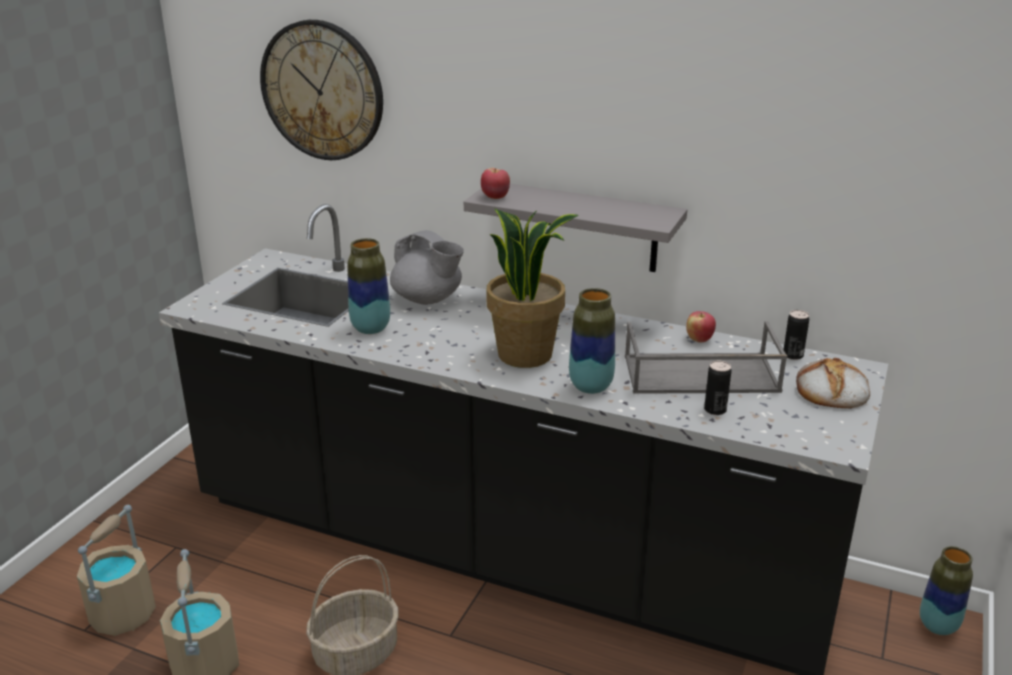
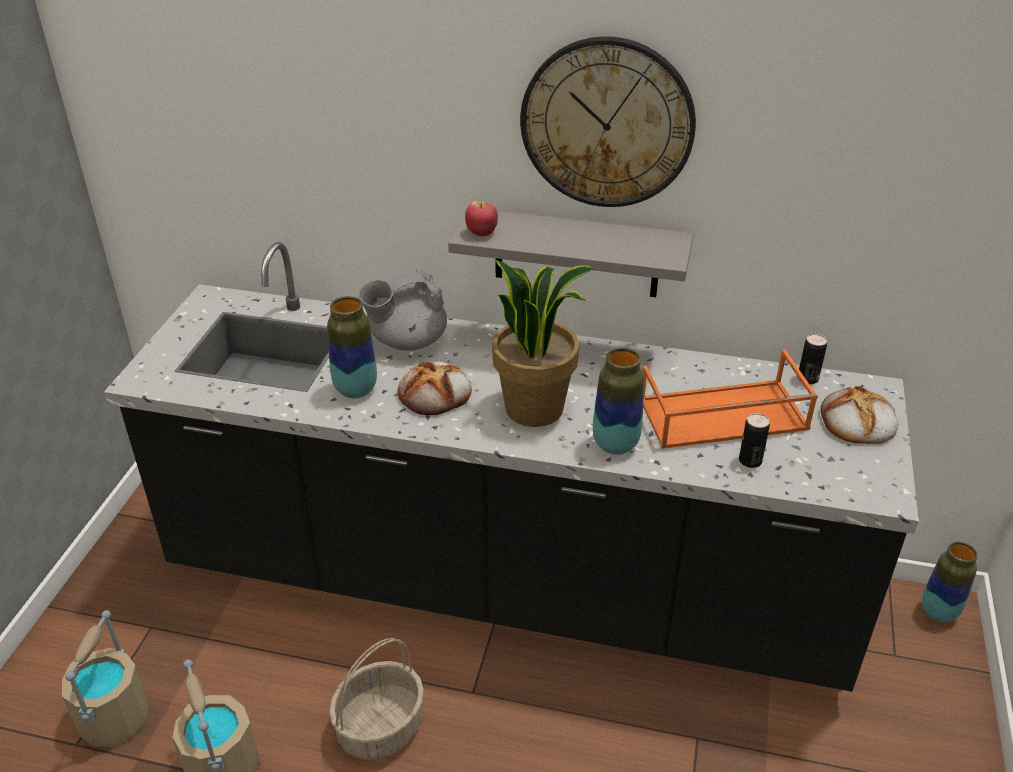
camera: 10 degrees left, 10 degrees up
wall clock [260,20,383,160] -> wall clock moved to [520,36,696,207]
grey teapot [390,230,464,305] -> grey teapot turned 120 degrees clockwise [359,269,447,351]
grey tray [625,321,787,394] -> orange tray [643,350,818,449]
apple [686,311,716,343] -> none
none -> bread [397,361,472,415]

